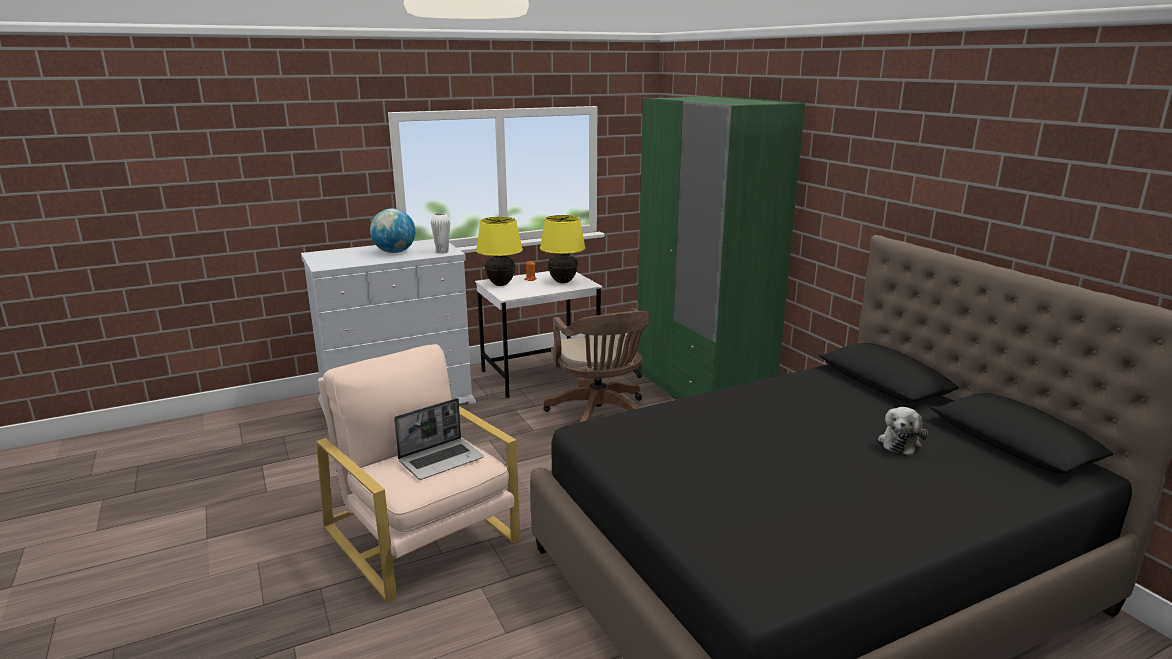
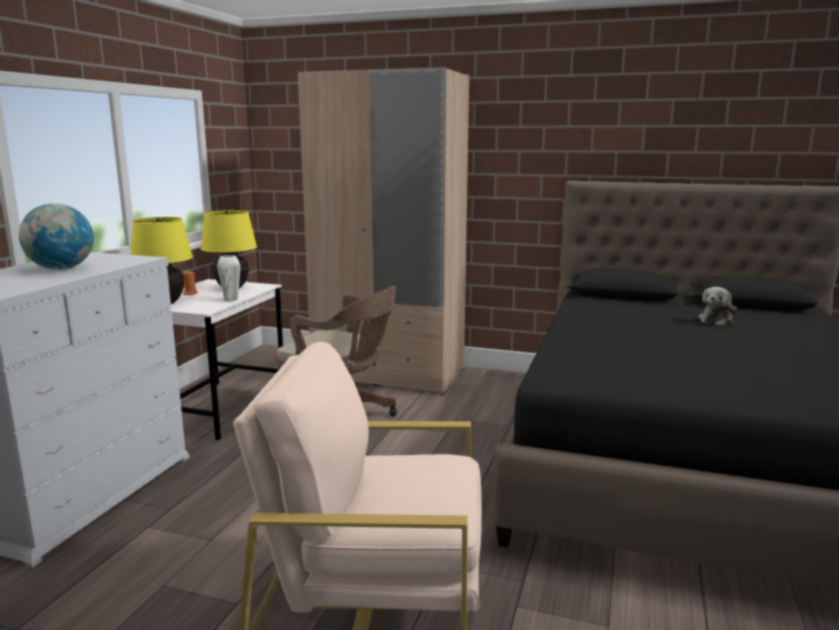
camera: 45 degrees left, 5 degrees down
laptop [394,398,484,480] -> none
white vase [431,213,450,253] -> white vase moved to [217,255,240,301]
green wardrobe [637,96,805,399] -> beige wardrobe [298,67,469,395]
plush toy [878,407,928,455] -> plush toy turned 60 degrees clockwise [699,287,737,326]

